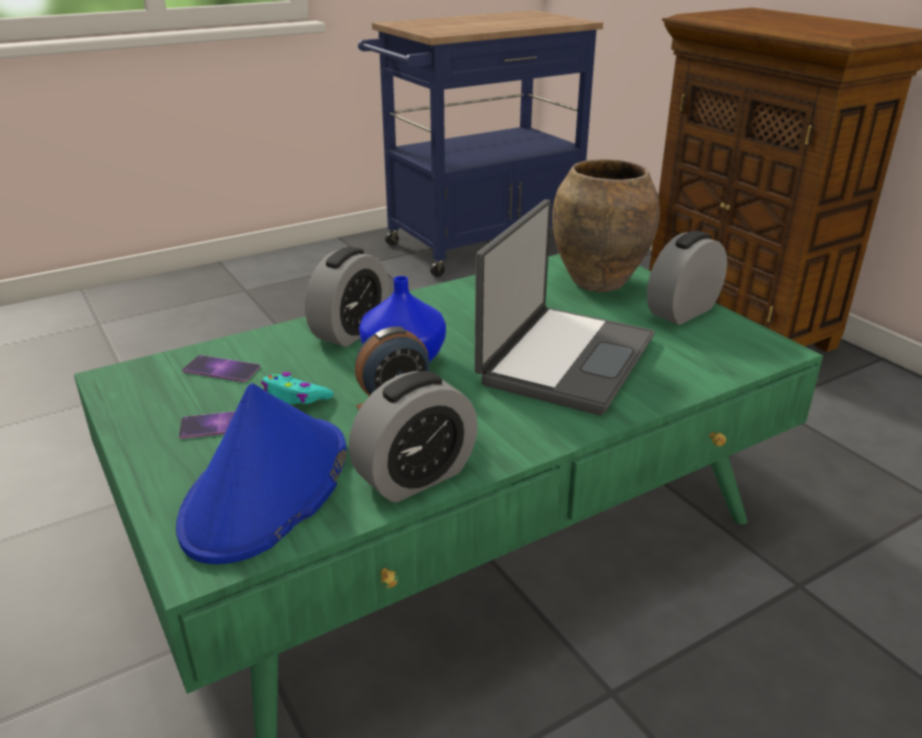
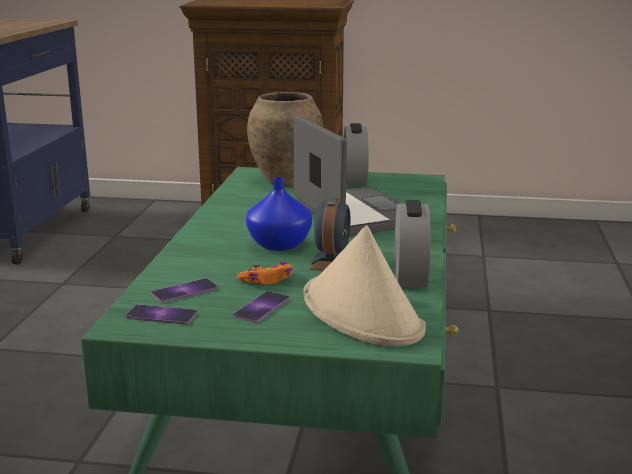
camera: 50 degrees left, 10 degrees down
blue hat [176,383,347,564] -> beige hat [303,225,426,346]
turquoise game controller [261,372,334,404] -> orange game controller [237,262,293,285]
alarm clock [305,247,389,347] -> none
none -> phone [125,304,197,325]

